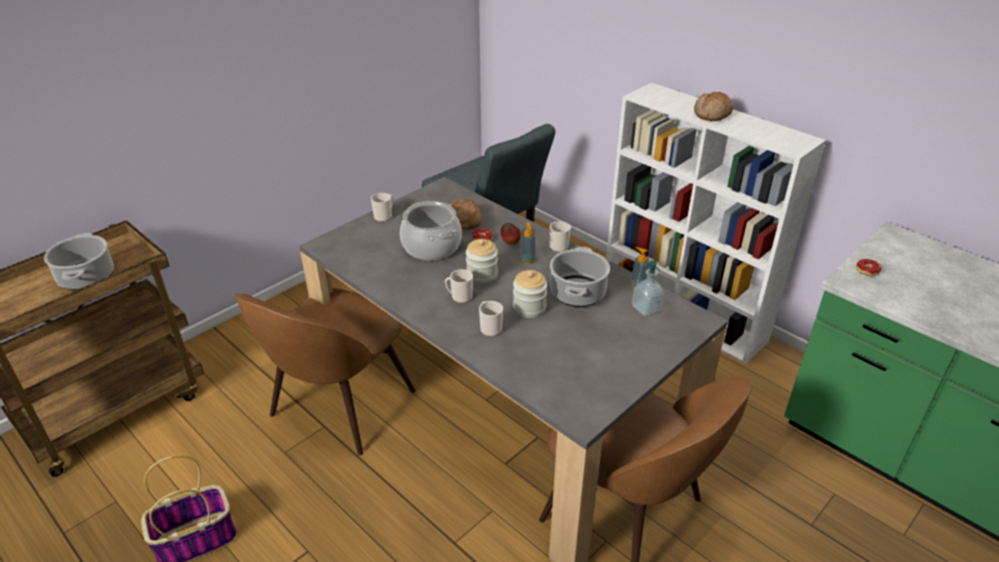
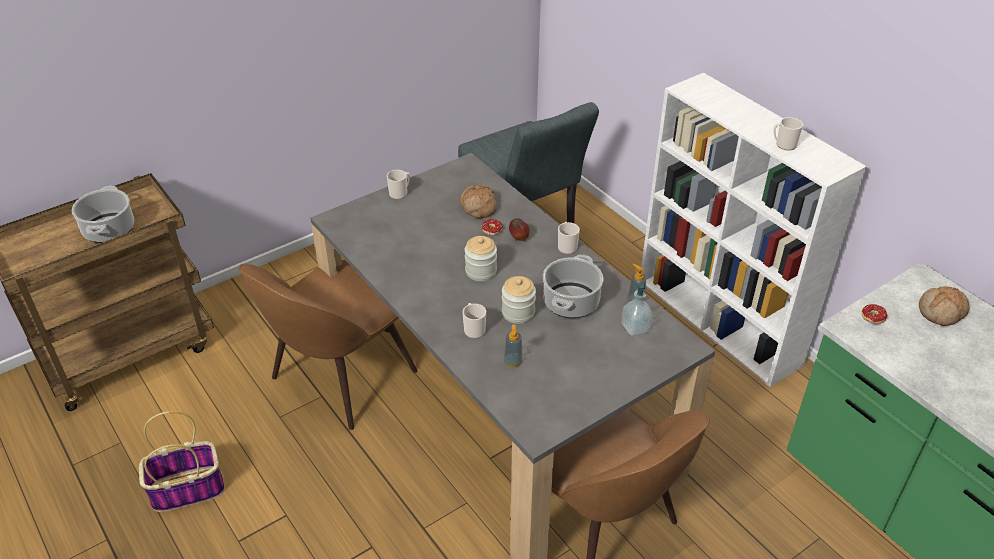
camera: 10 degrees right, 5 degrees up
cooking pot [400,201,462,260] -> none
mug [445,269,473,303] -> mug moved to [774,117,803,150]
soap dispenser [520,222,536,264] -> soap dispenser moved to [504,324,523,368]
bread [694,92,733,121] -> bread moved to [919,286,969,326]

